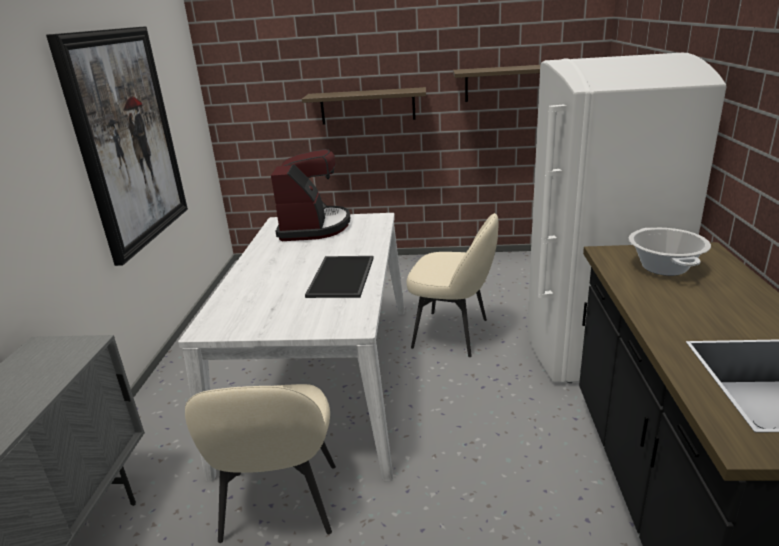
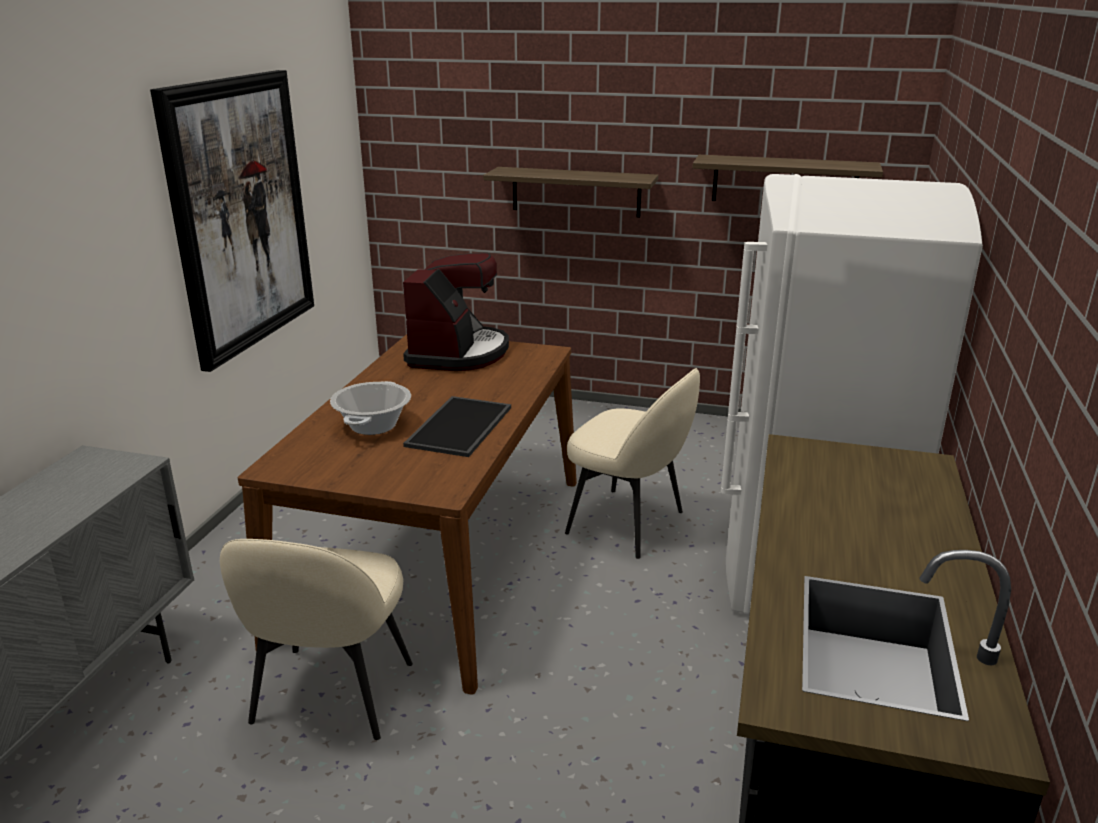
camera: 10 degrees right, 0 degrees up
white dining table [178,213,405,481] -> brown dining table [238,334,577,694]
cooking pot [628,228,711,276] -> cooking pot moved to [330,381,411,435]

